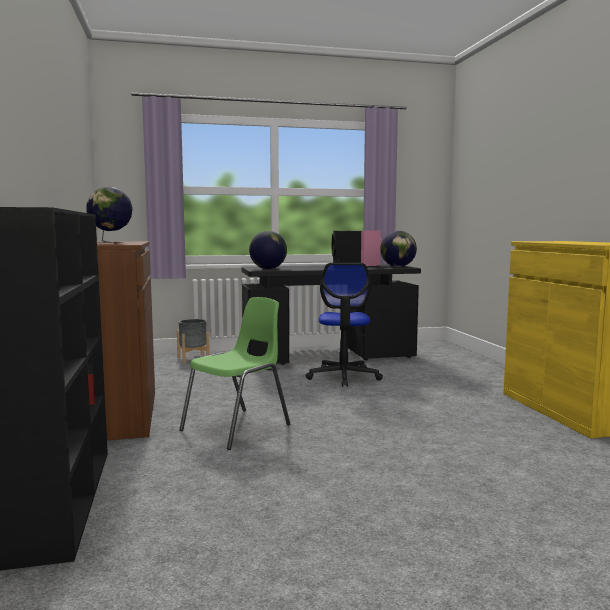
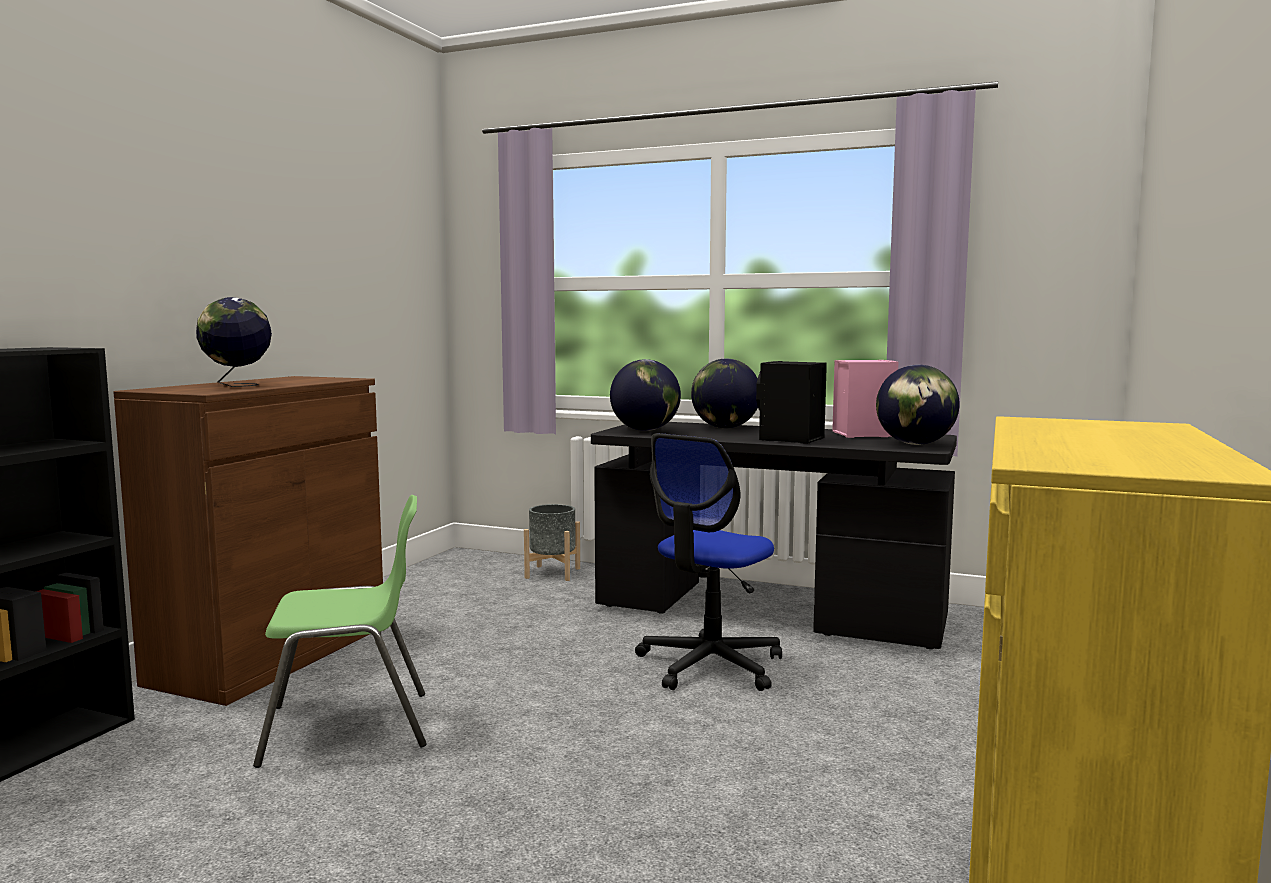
camera: 35 degrees right, 0 degrees up
none -> globe [691,358,758,428]

